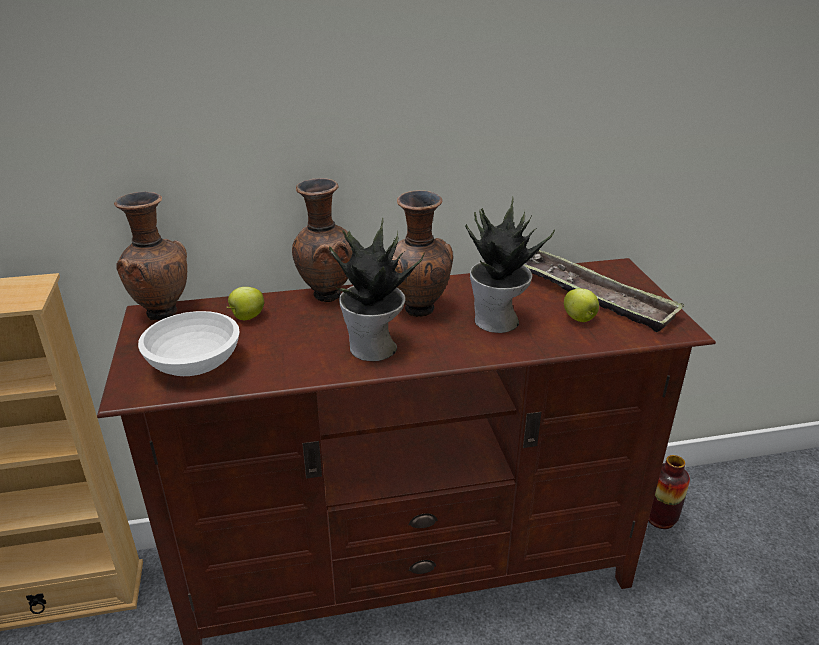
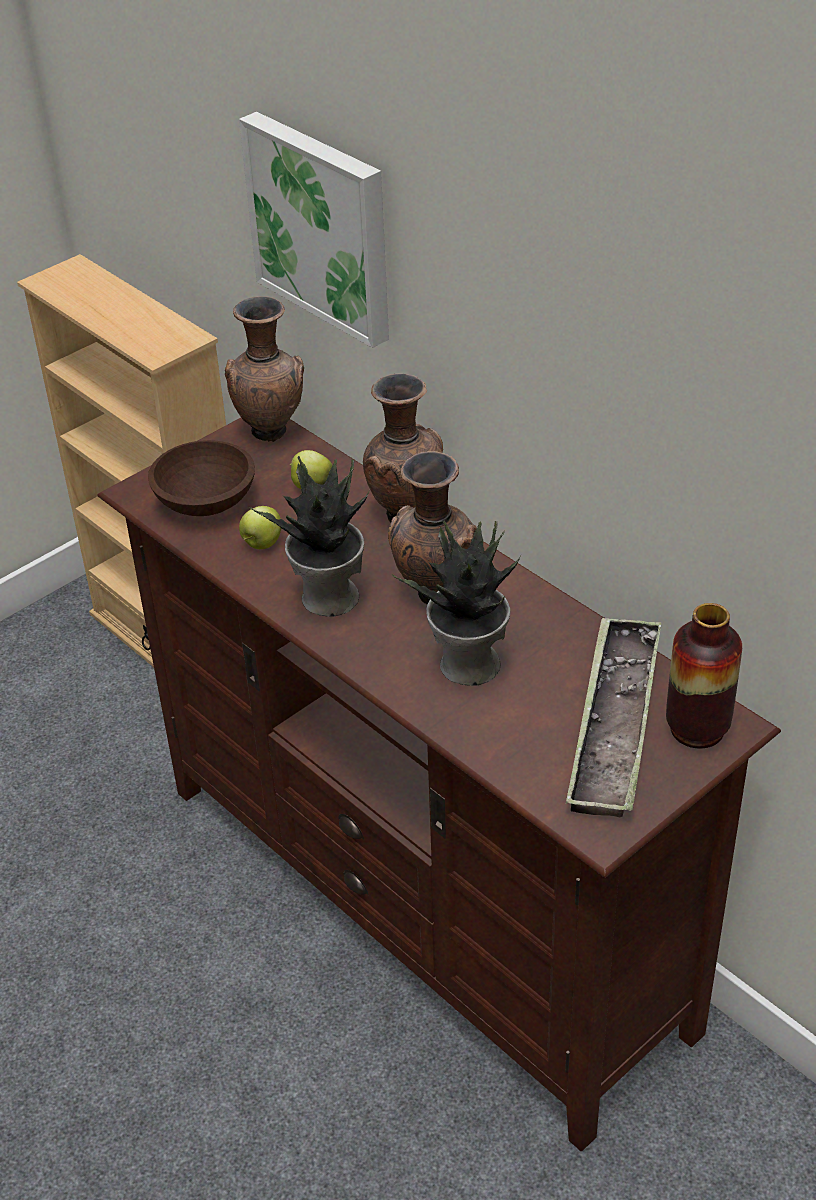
camera: 60 degrees right, 10 degrees up
white bowl [138,311,240,376] -> brown bowl [148,440,255,516]
apple [564,289,599,322] -> apple moved to [239,506,281,549]
vase [648,455,690,529] -> vase moved to [666,603,742,749]
none -> picture [239,112,389,348]

